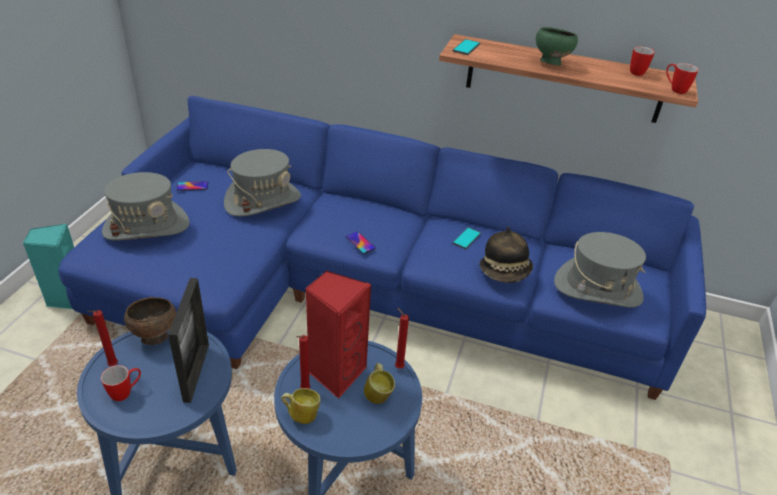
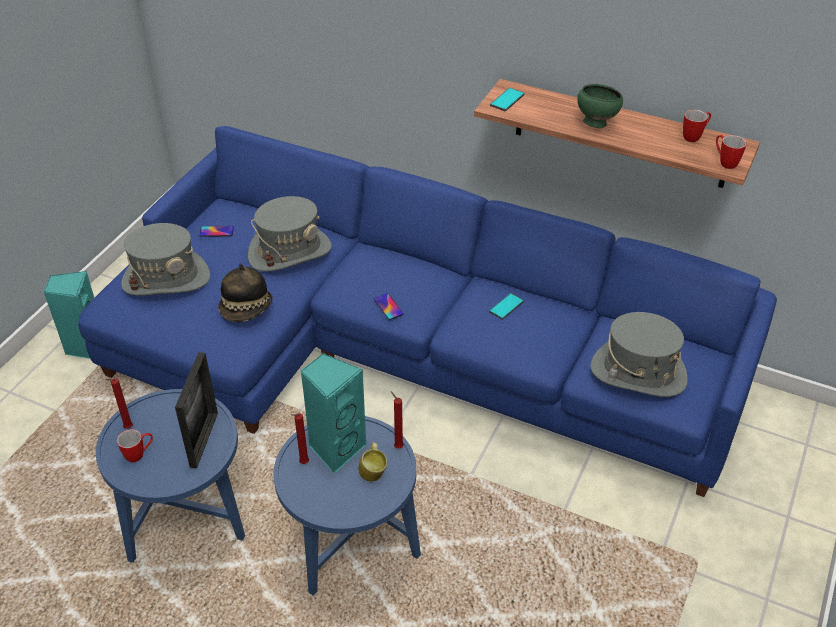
camera: 10 degrees right, 5 degrees up
brown bowl [124,297,176,345] -> none
mug [281,388,321,424] -> none
red speaker [305,271,371,399] -> turquoise speaker [301,353,367,474]
hat [479,227,533,283] -> hat moved to [218,263,273,322]

